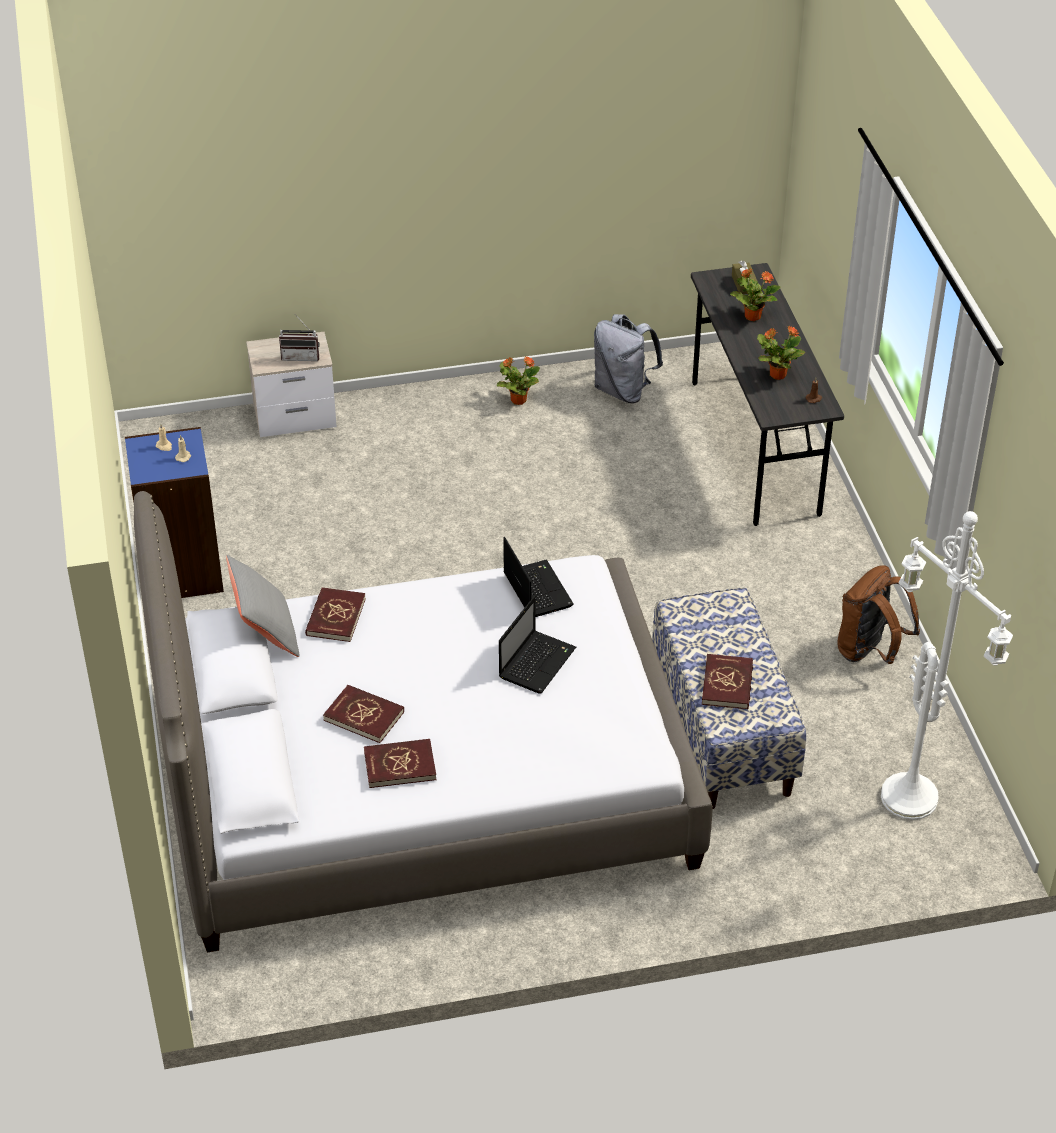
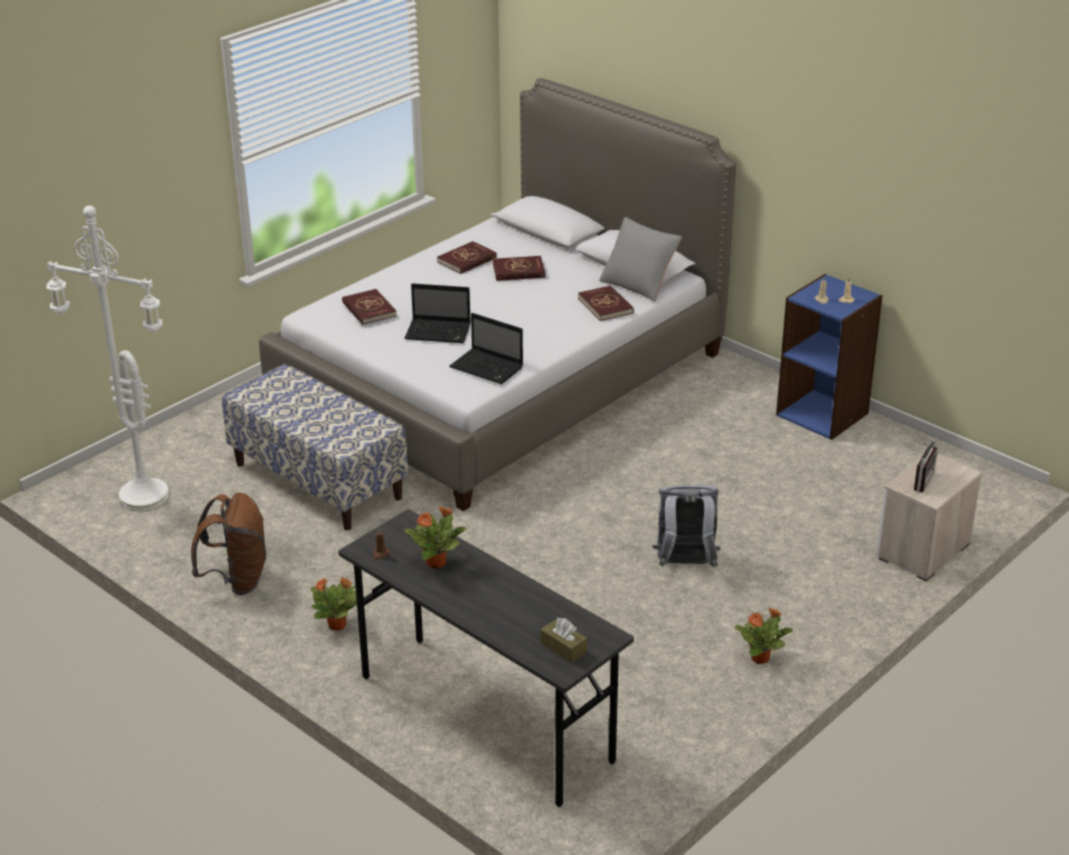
camera: 145 degrees right, 10 degrees down
radio [279,317,320,361] -> radio turned 150 degrees clockwise [914,440,938,492]
laptop [499,596,576,694] -> laptop turned 75 degrees counterclockwise [405,283,471,343]
grey backpack [594,314,663,403] -> grey backpack moved to [652,485,720,568]
red book [702,654,753,709] -> red book moved to [342,289,397,325]
potted plant [730,268,780,321] -> potted plant moved to [310,577,357,631]

